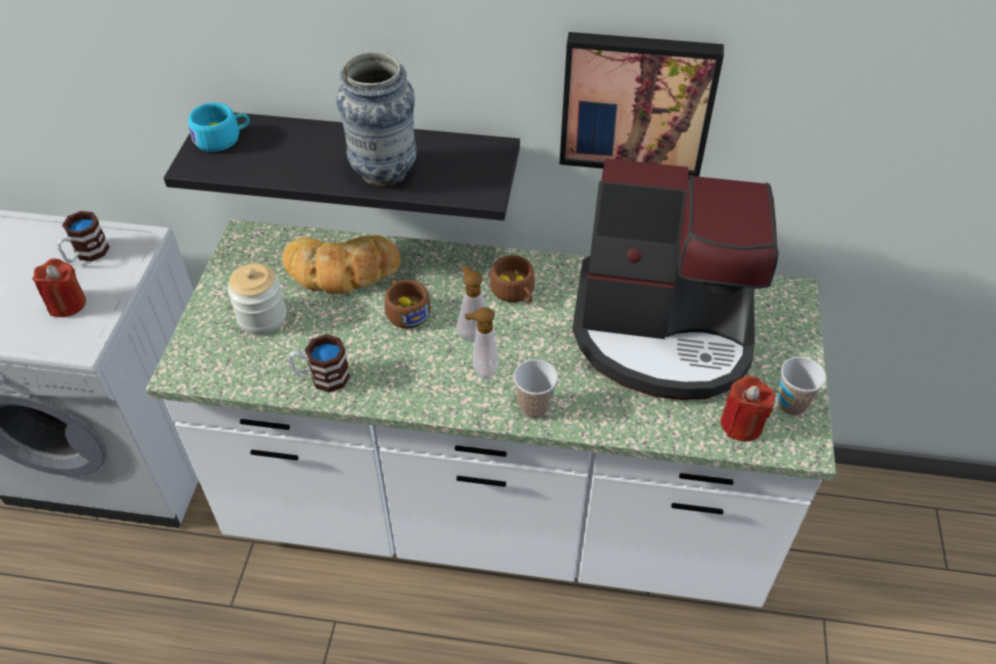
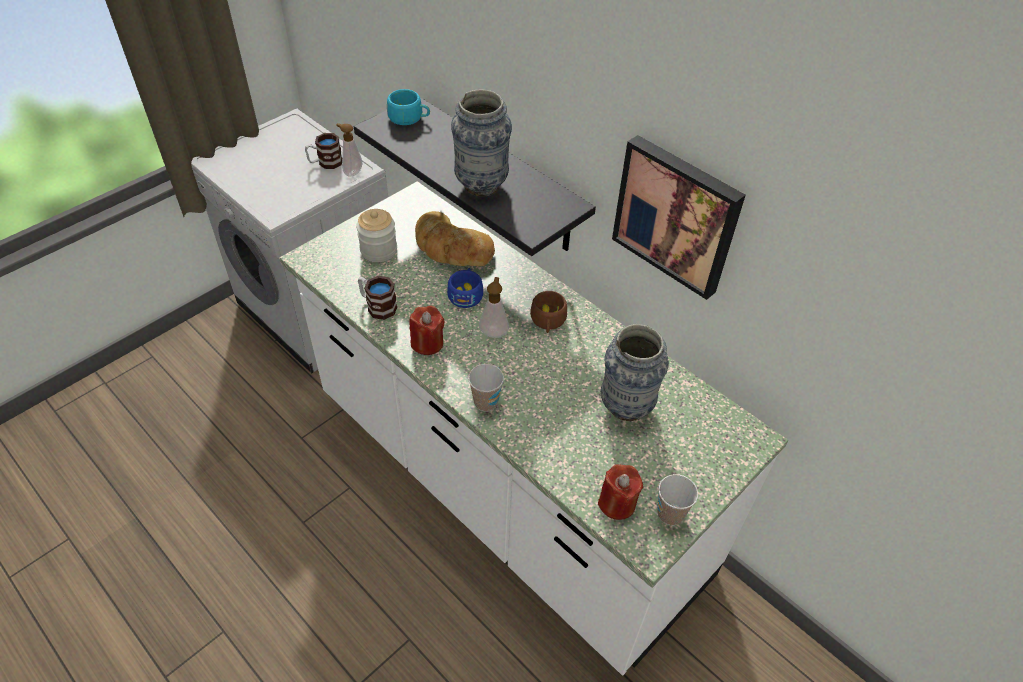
camera: 35 degrees right, 0 degrees up
red candle [32,258,86,317] -> red candle moved to [409,305,445,355]
brown cup [385,280,431,329] -> blue cup [447,268,483,308]
soap dispenser [465,307,498,380] -> soap dispenser moved to [336,123,363,177]
coffee machine [573,158,779,400] -> vase [601,324,669,421]

